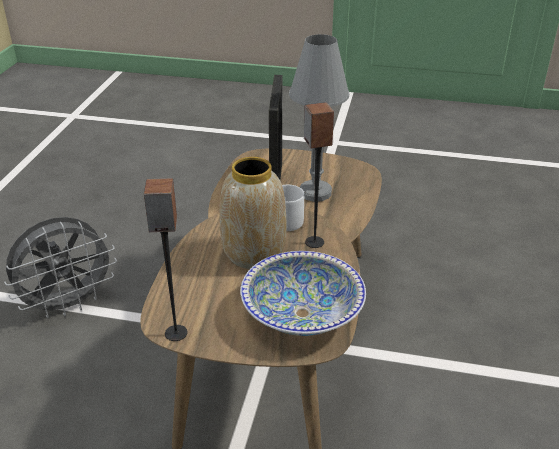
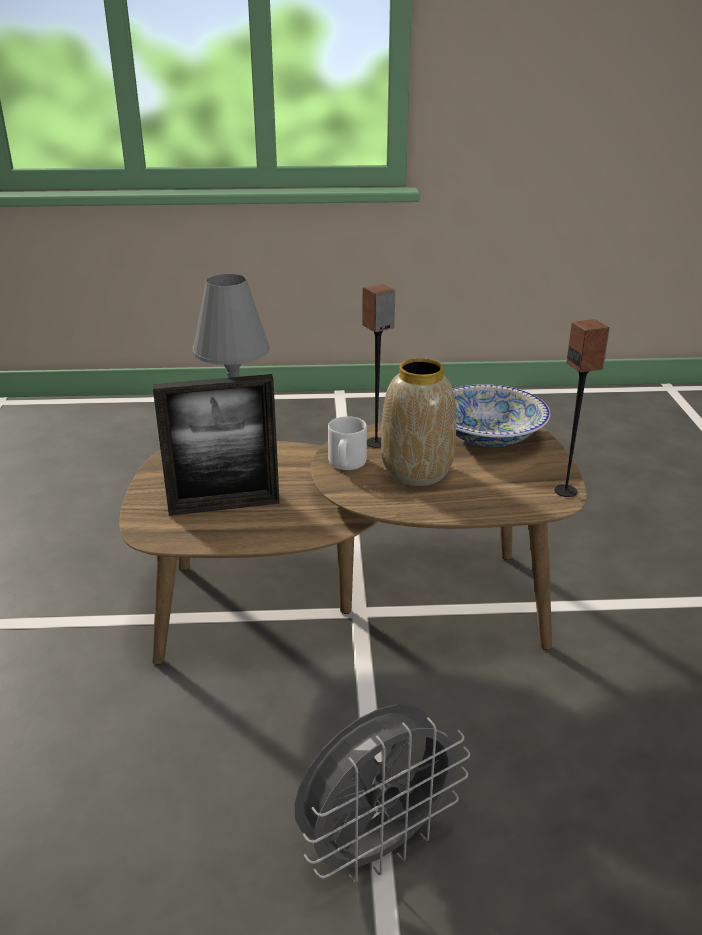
camera: 105 degrees left, 5 degrees down
grey fan [4,217,117,318] -> grey fan turned 105 degrees clockwise [295,705,470,883]

